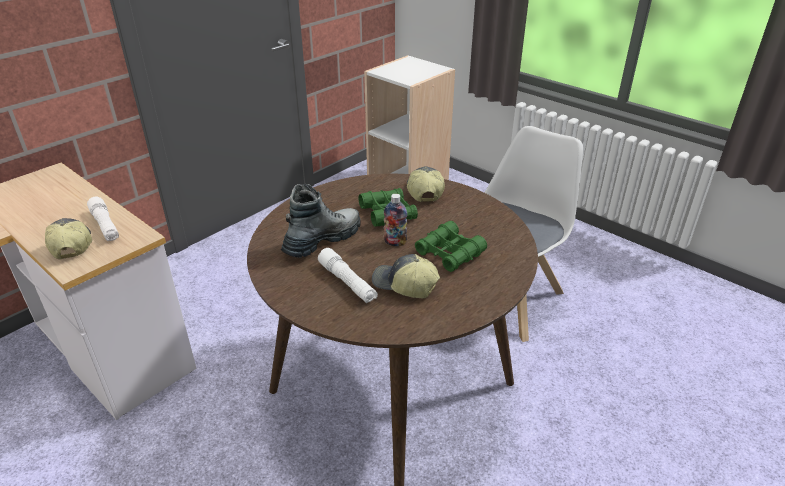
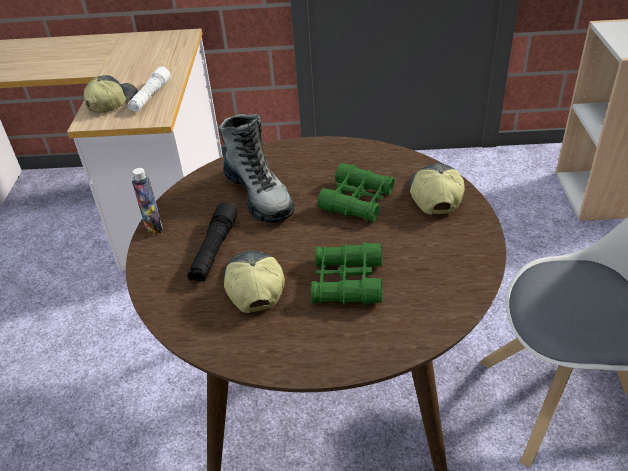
camera: 50 degrees right, 5 degrees up
boot [281,183,361,258] -> boot turned 60 degrees clockwise [219,114,294,223]
white flashlight [318,248,378,303] -> black flashlight [187,202,238,282]
bottle [384,194,407,246] -> bottle moved to [132,168,163,235]
cap [407,166,445,202] -> cap turned 45 degrees counterclockwise [409,163,465,215]

